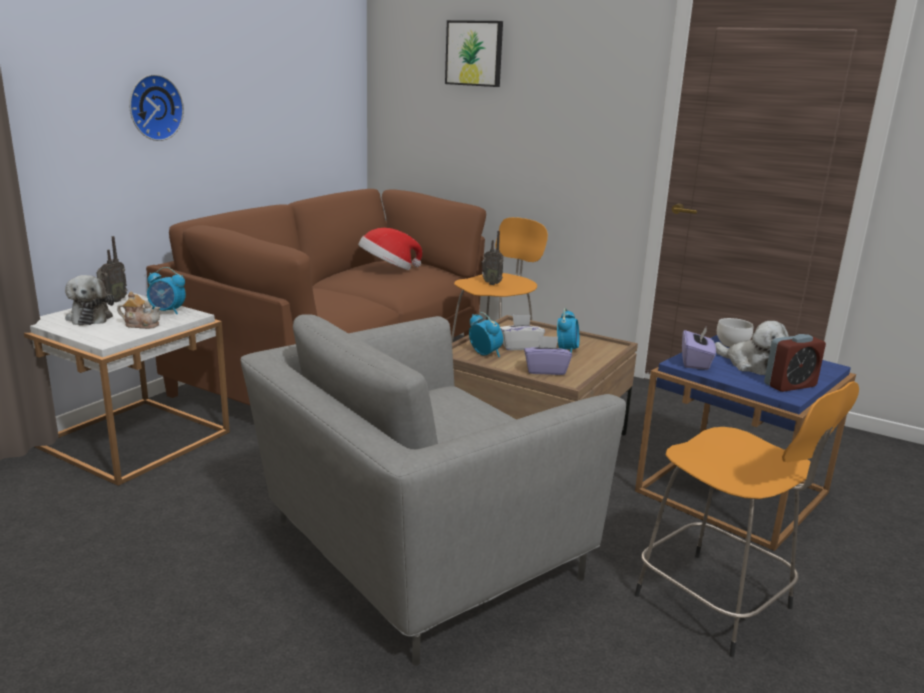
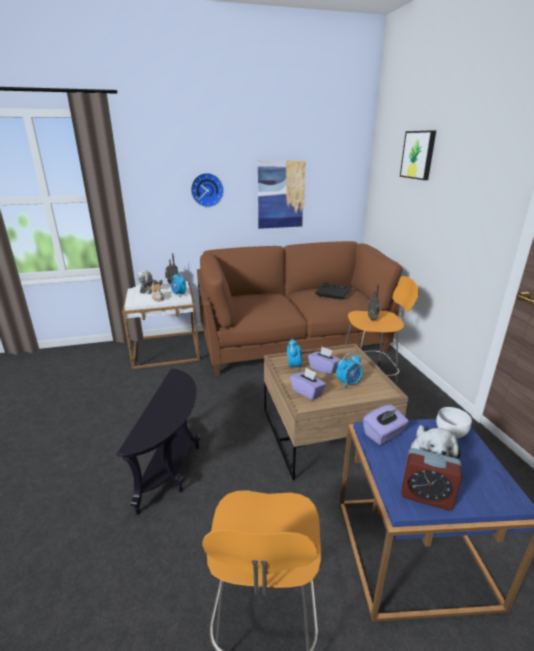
camera: 45 degrees right, 5 degrees up
grey armchair [241,314,626,666] -> black side table [116,369,201,515]
hat [358,228,422,270] -> black tray [314,282,353,300]
white tissue box [500,315,545,350] -> purple tissue box [308,347,341,375]
none -> picture [258,160,306,229]

